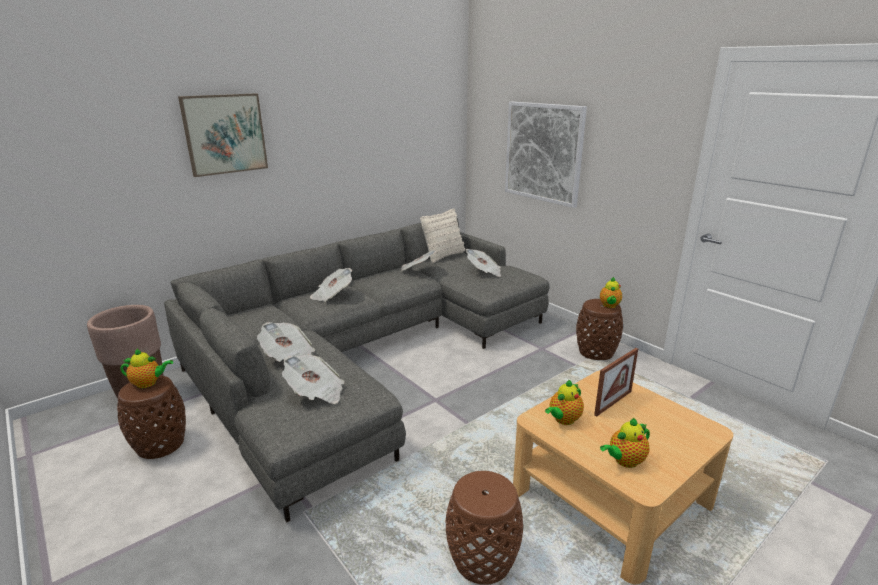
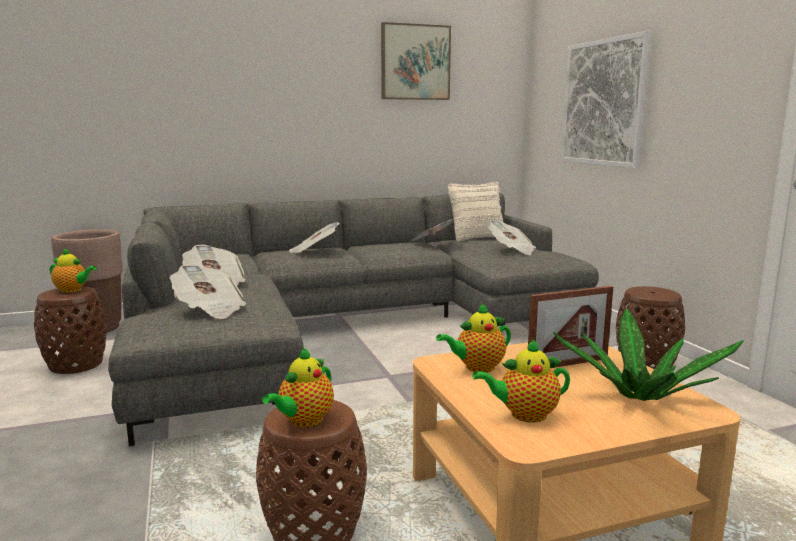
camera: 20 degrees right, 10 degrees down
picture [178,93,268,177] -> picture moved to [381,22,451,100]
teapot [600,277,622,308] -> teapot moved to [262,348,334,427]
none -> potted plant [553,308,744,401]

